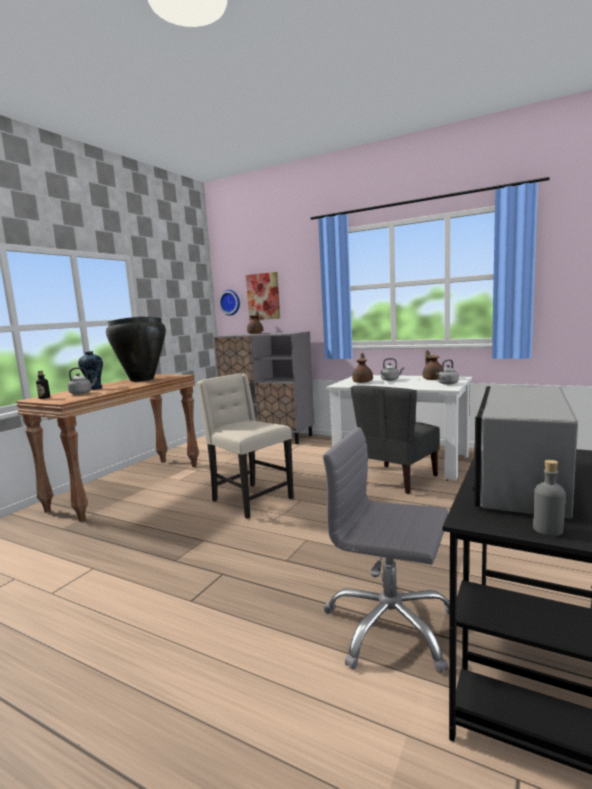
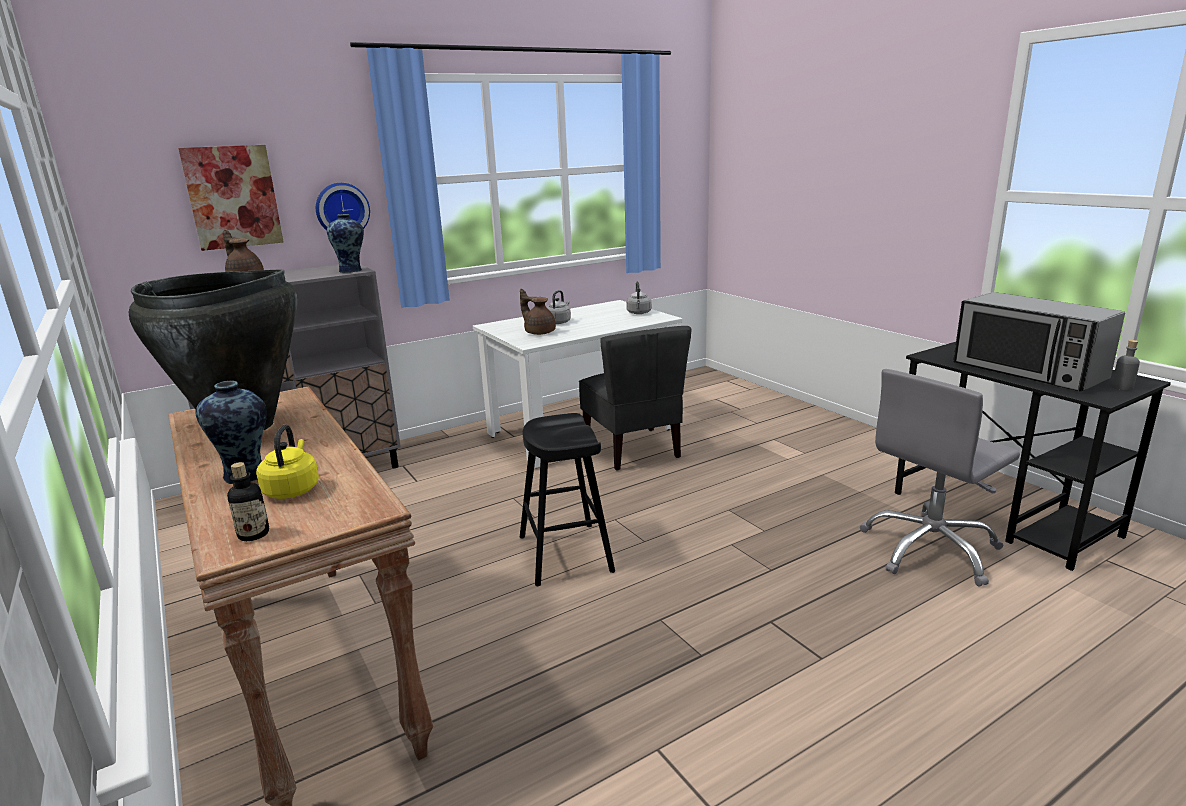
camera: 60 degrees left, 10 degrees up
grey kettle [68,367,97,395] -> yellow kettle [256,425,319,499]
beige chair [197,373,294,519] -> black stool [520,413,615,586]
wall clock [219,290,240,316] -> wall clock moved to [316,183,370,231]
brown teapot [423,350,442,380] -> none
none -> vase [327,214,364,273]

